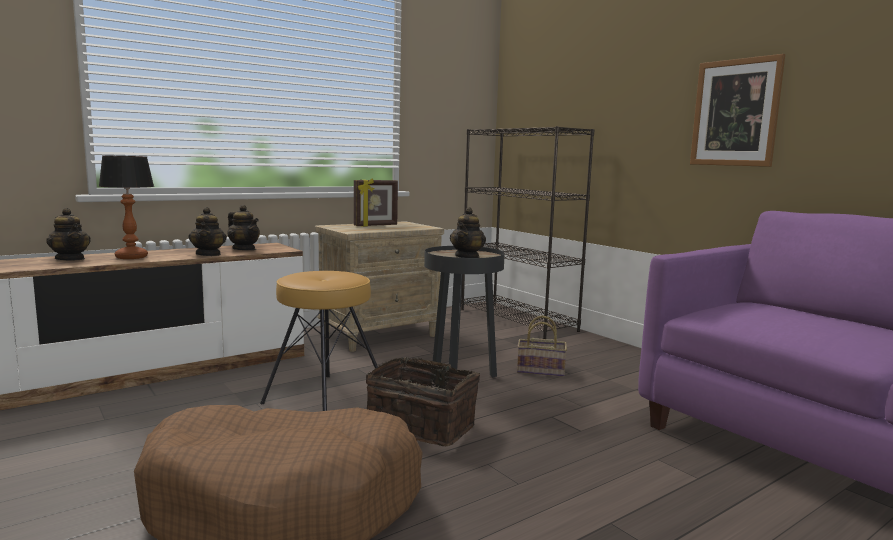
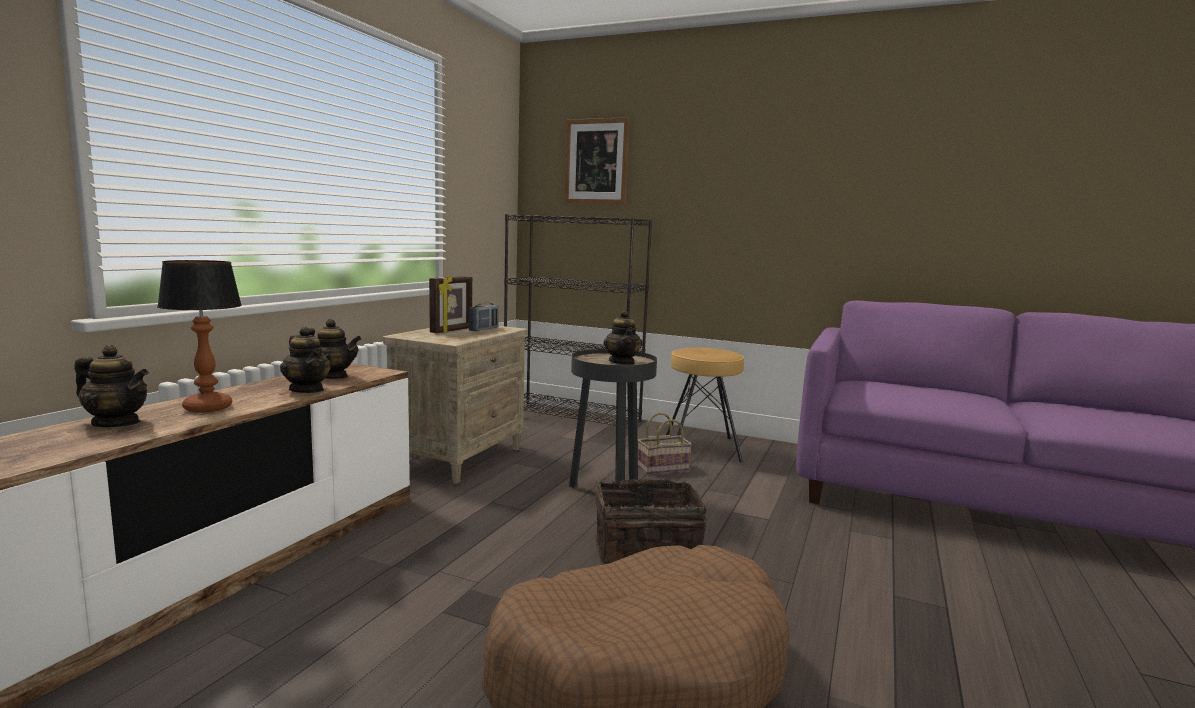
camera: 30 degrees left, 0 degrees up
brown stool [260,271,378,411] -> brown stool moved to [666,347,744,463]
picture [690,54,785,167] -> picture moved to [564,117,629,204]
none -> radio [468,302,499,331]

